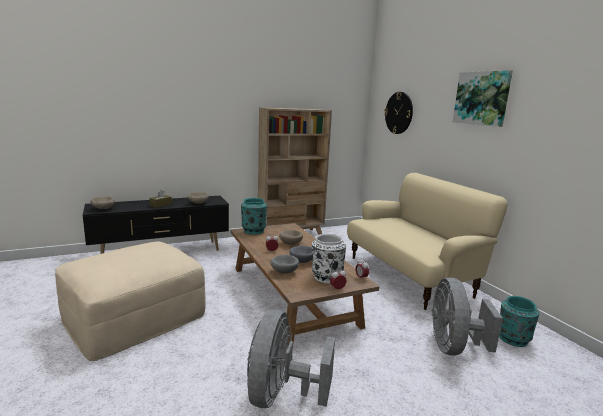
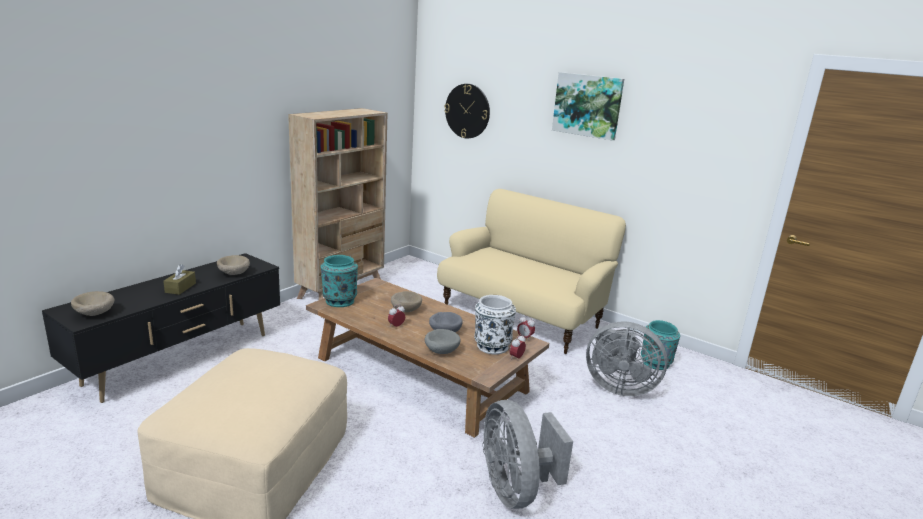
camera: 30 degrees left, 5 degrees up
grey fan [432,278,503,356] -> grey fan turned 45 degrees counterclockwise [586,322,668,396]

